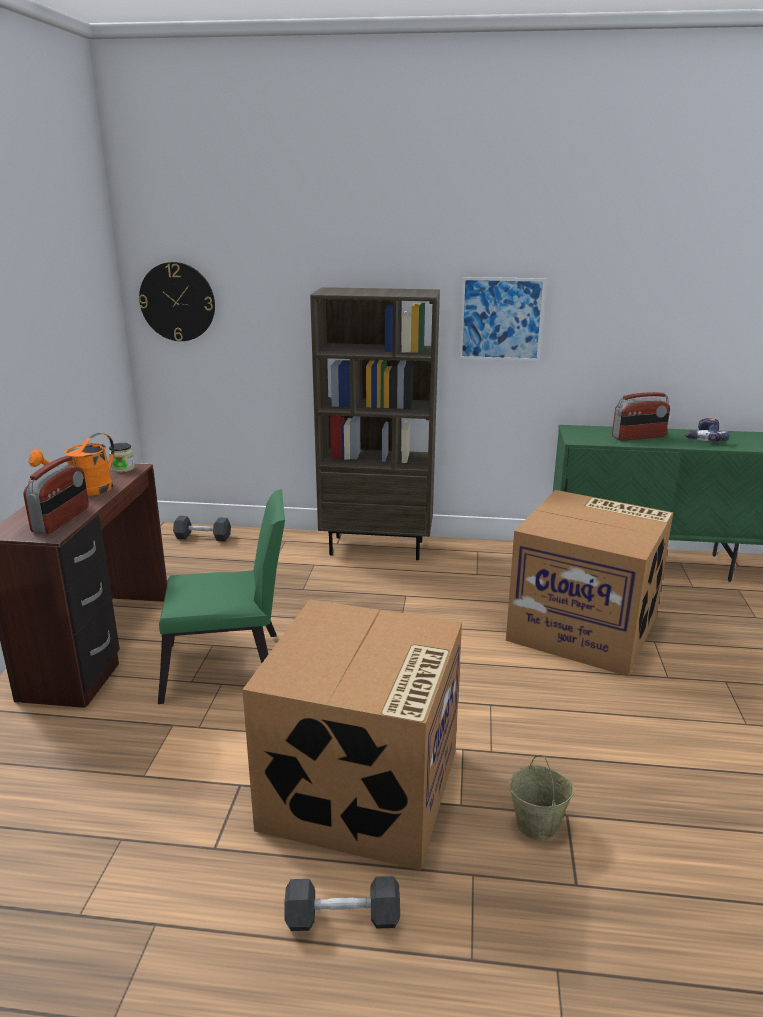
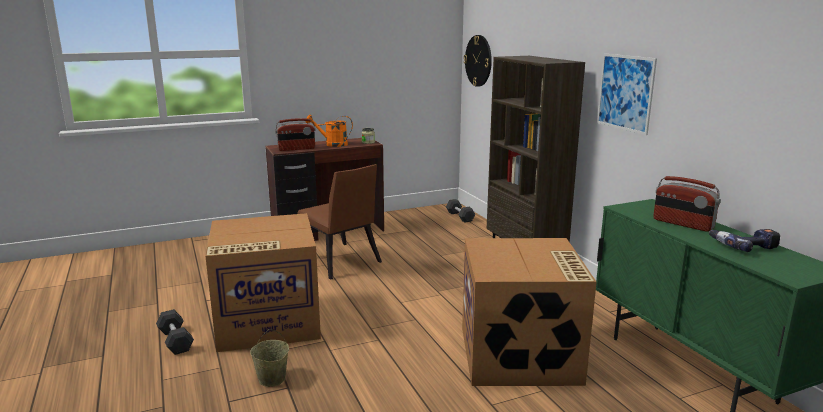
camera: 60 degrees right, 5 degrees down
green chair [158,489,285,704] -> brown chair [297,164,382,280]

